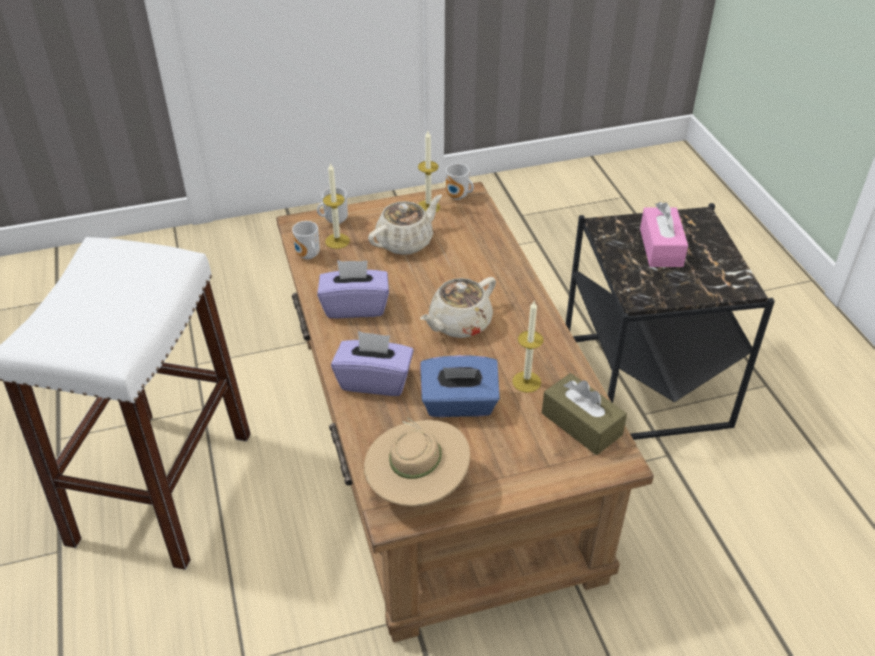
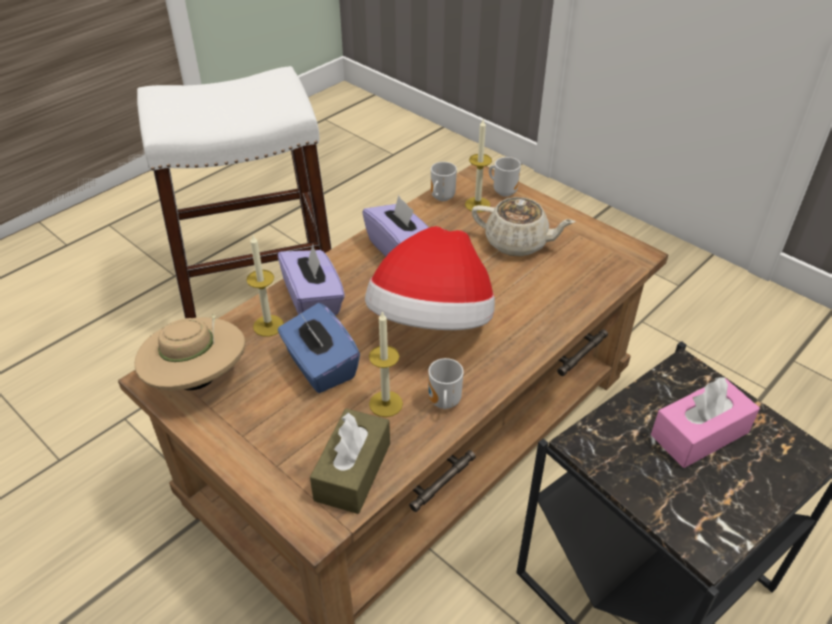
camera: 60 degrees right, 0 degrees up
candle [418,131,440,212] -> candle moved to [247,234,284,337]
beige teapot [420,277,496,338] -> hat [365,226,495,330]
mug [446,164,474,200] -> mug moved to [428,358,464,409]

